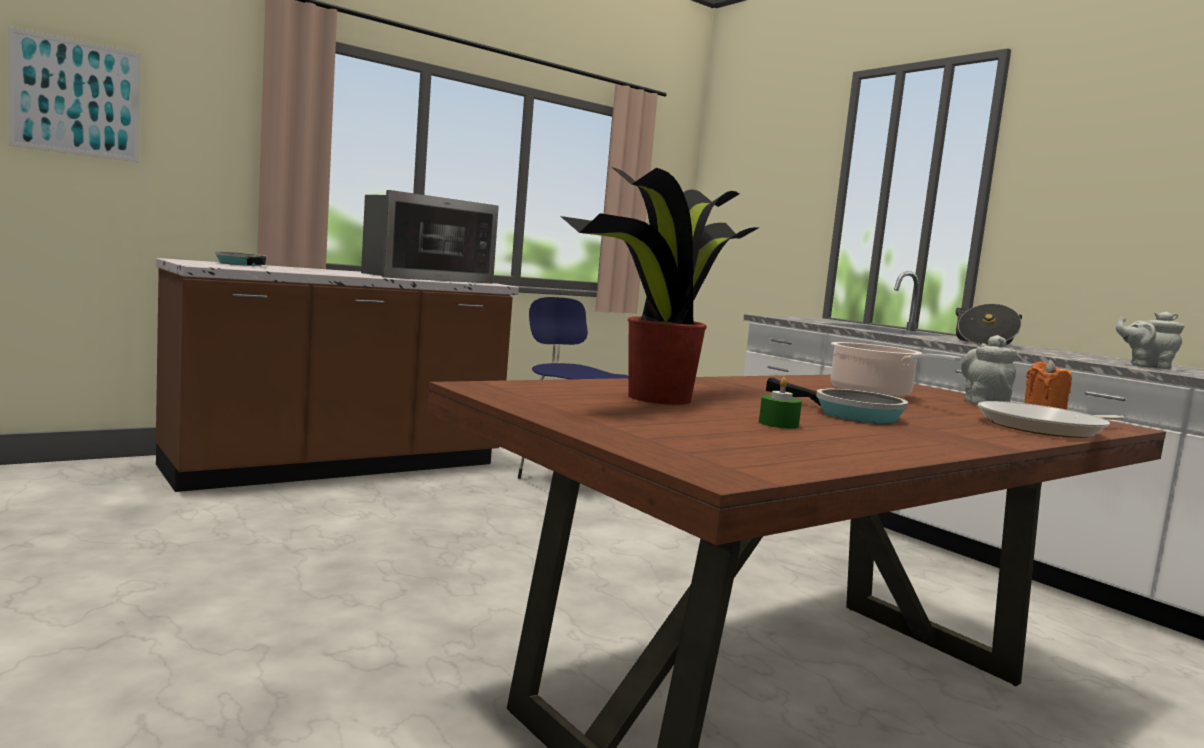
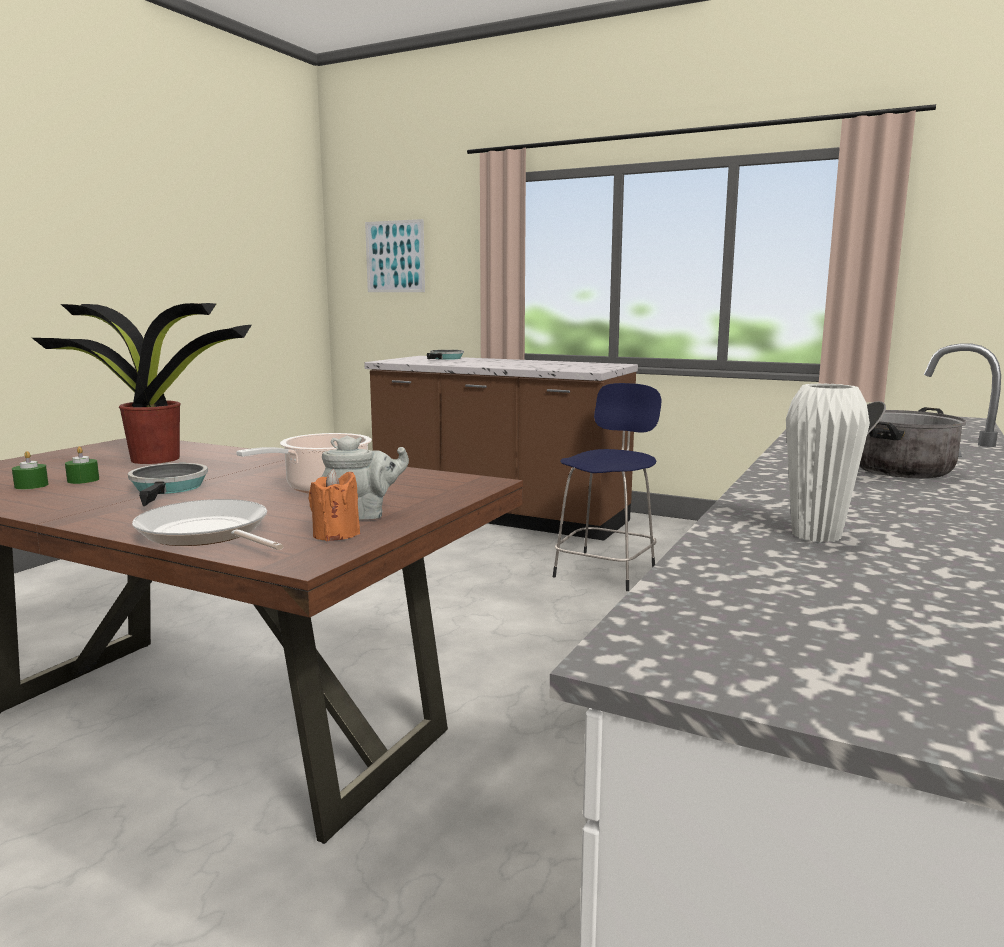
camera: 65 degrees right, 5 degrees up
microwave [361,190,499,284] -> none
frying pan [766,378,908,424] -> frying pan turned 150 degrees clockwise [128,463,208,506]
grey teapot [1116,311,1184,369] -> white vase [786,383,870,542]
none -> green candle [12,451,48,490]

